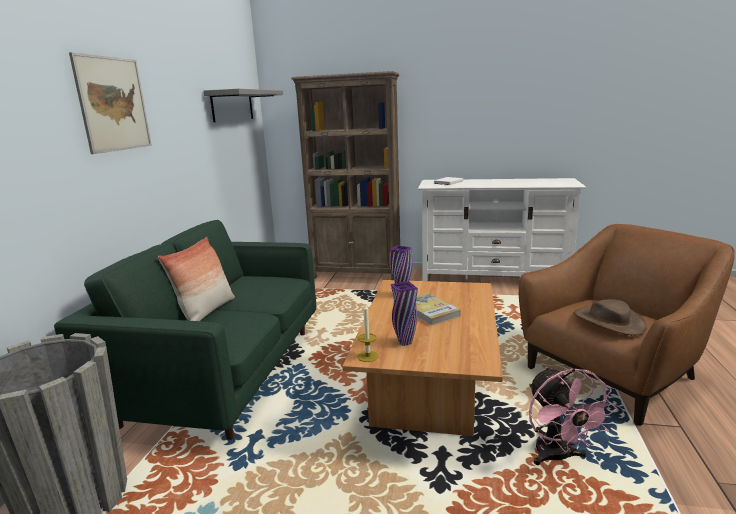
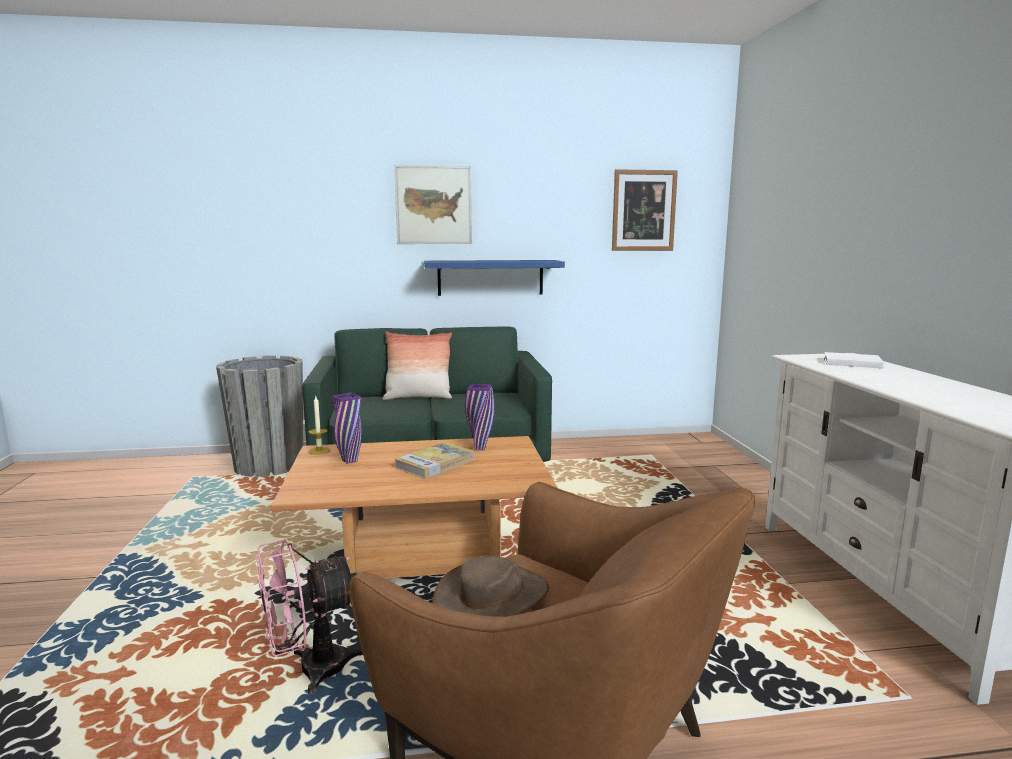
camera: 70 degrees right, 5 degrees down
grey shelf [203,89,283,122] -> picture [612,169,678,251]
brown bookcase [291,71,400,280] -> none
none -> blue shelf [424,260,565,296]

